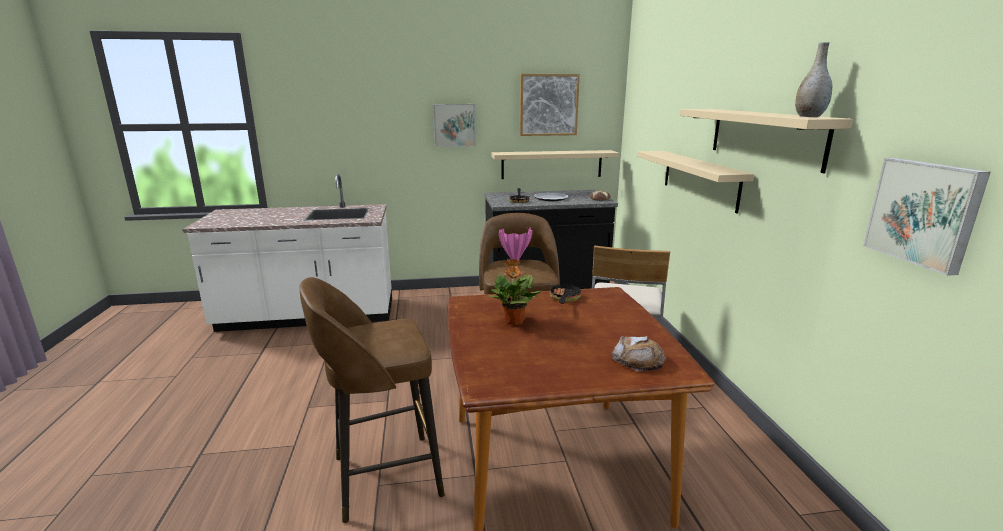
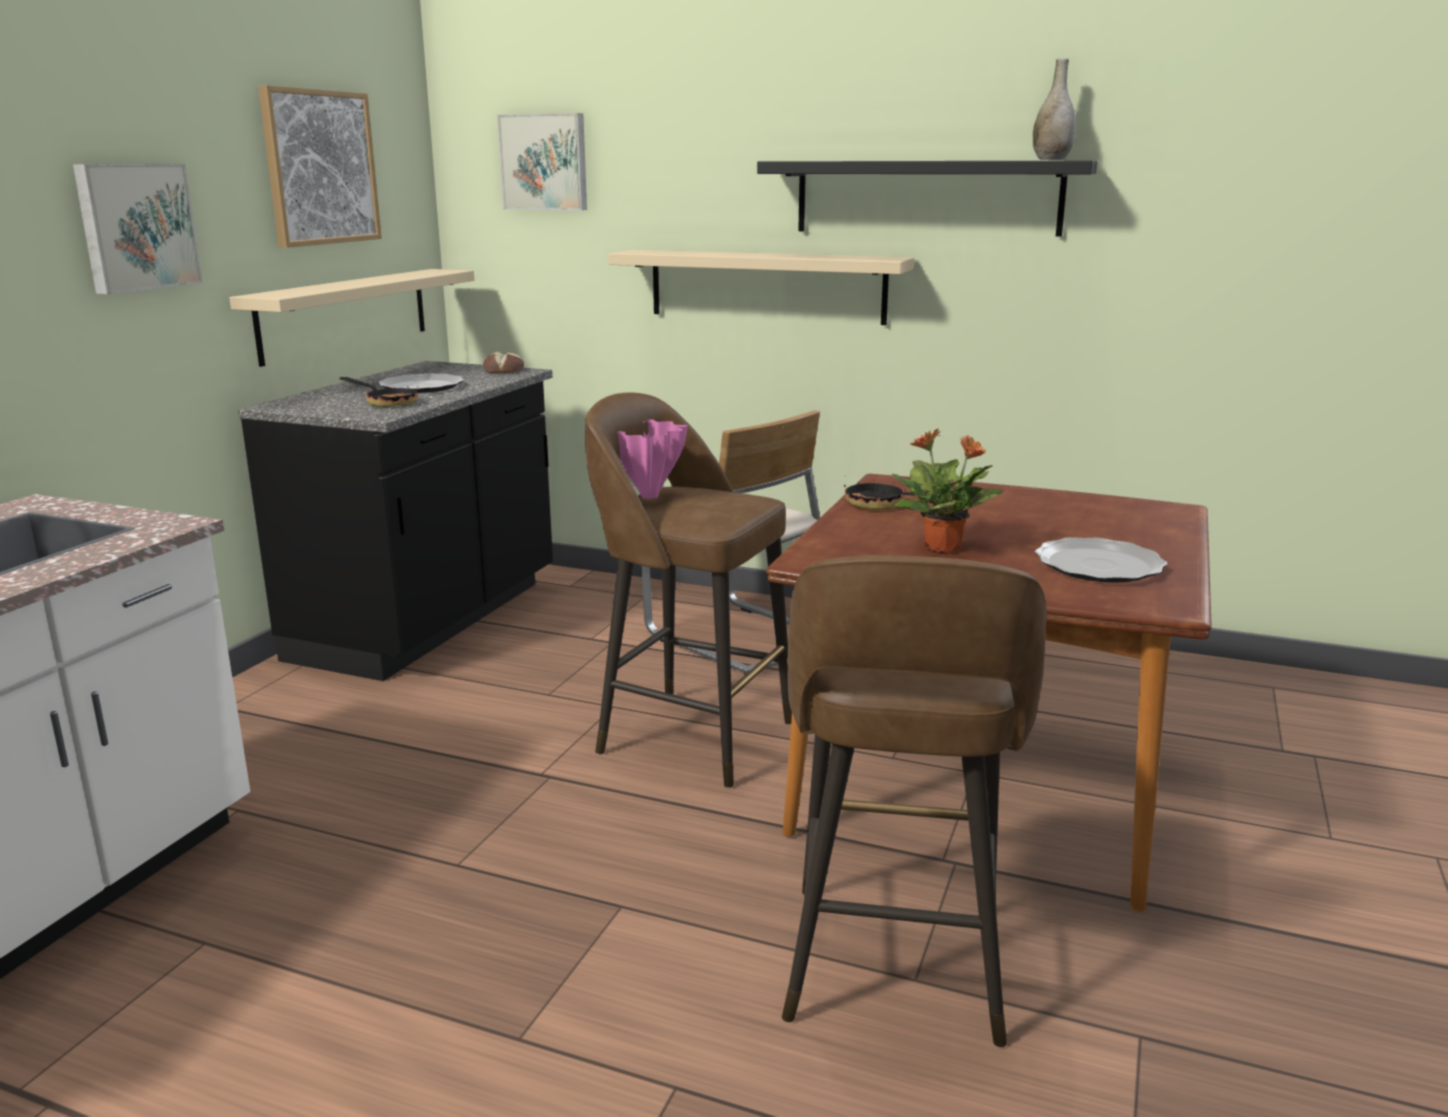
camera: 60 degrees left, 0 degrees up
bread [612,336,666,372] -> none
beige shelf [680,109,853,173] -> black shelf [757,161,1097,237]
picture [863,158,990,276] -> picture moved to [497,113,587,210]
none -> plate [1035,537,1167,583]

